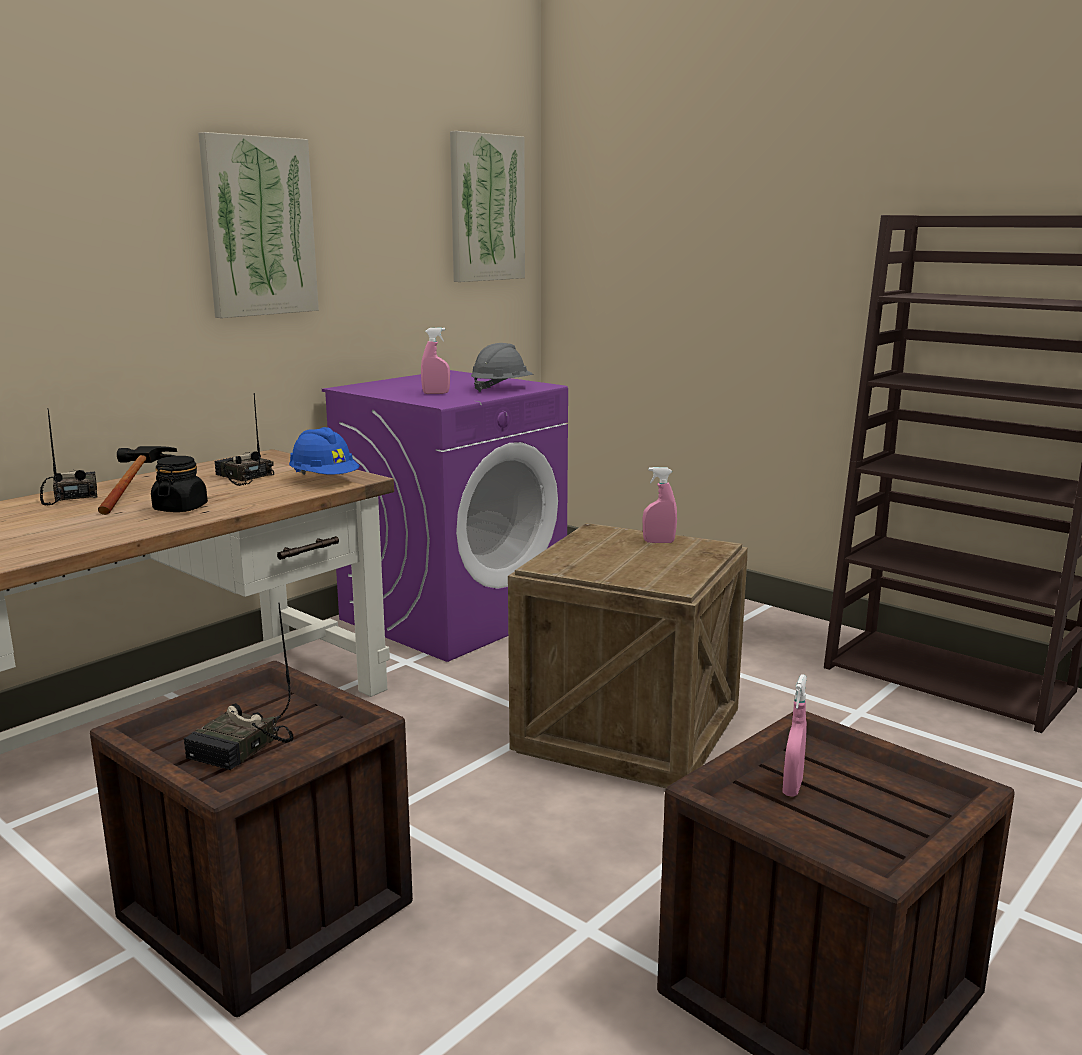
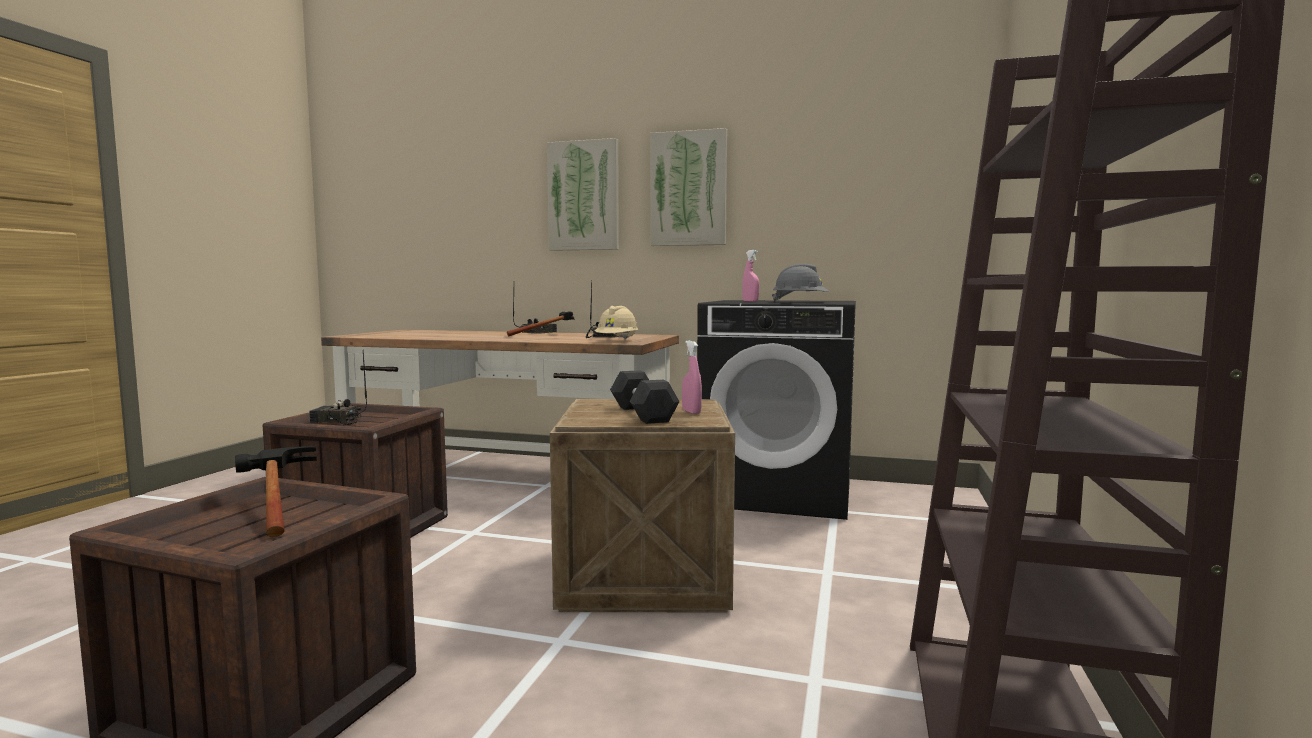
camera: 65 degrees right, 10 degrees down
black jar [151,456,208,512] -> none
blue hard hat [289,427,360,475] -> beige hard hat [595,306,638,340]
purple washing machine [322,370,568,662] -> black washing machine [697,300,856,520]
picture [450,131,525,282] -> picture moved to [547,138,619,251]
pink spray bottle [782,674,807,797] -> hammer [235,446,317,537]
none -> black dumbbell [610,370,680,424]

